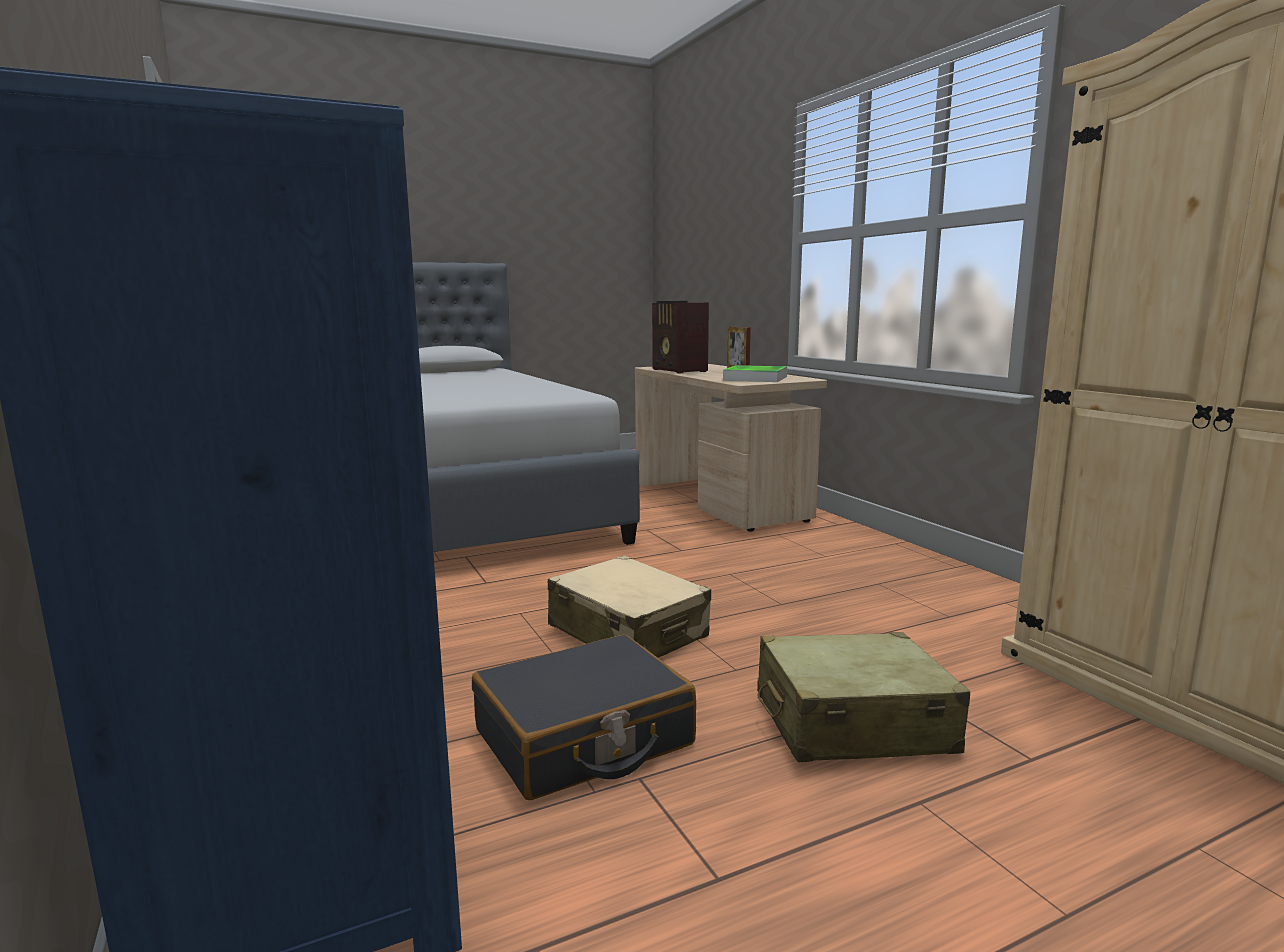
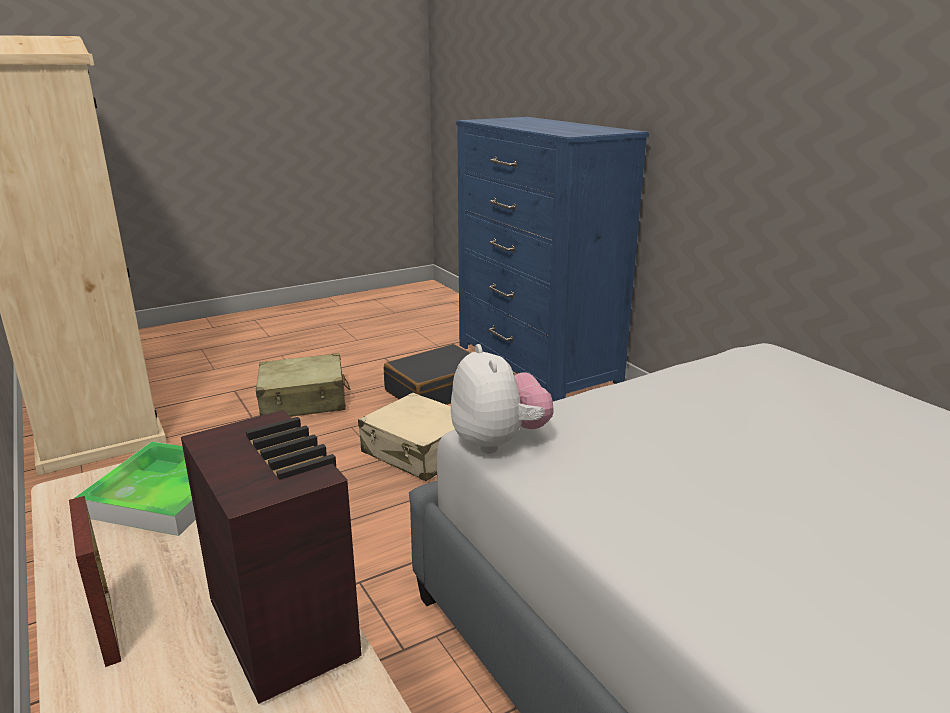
camera: 175 degrees right, 10 degrees up
none -> plush toy [451,344,554,454]

